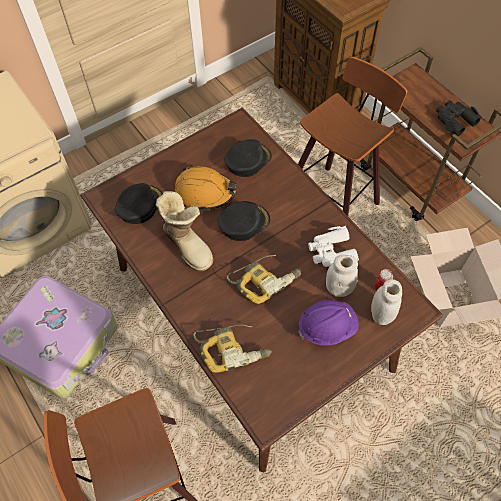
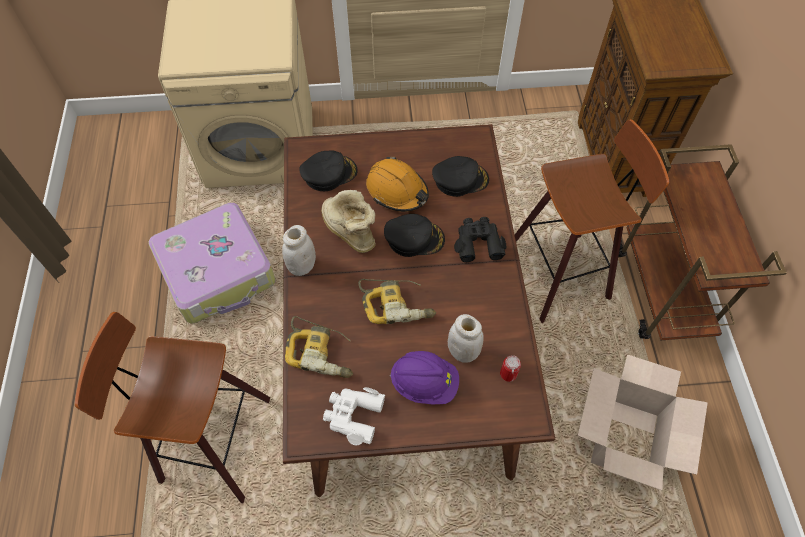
camera: 30 degrees right, 0 degrees up
boot [156,191,213,271] -> boot turned 150 degrees clockwise [321,190,376,253]
white binoculars [308,226,359,267] -> white binoculars moved to [323,387,385,445]
white jar [371,279,402,325] -> white jar moved to [282,225,316,276]
black binoculars [436,100,482,136] -> black binoculars moved to [454,217,506,262]

